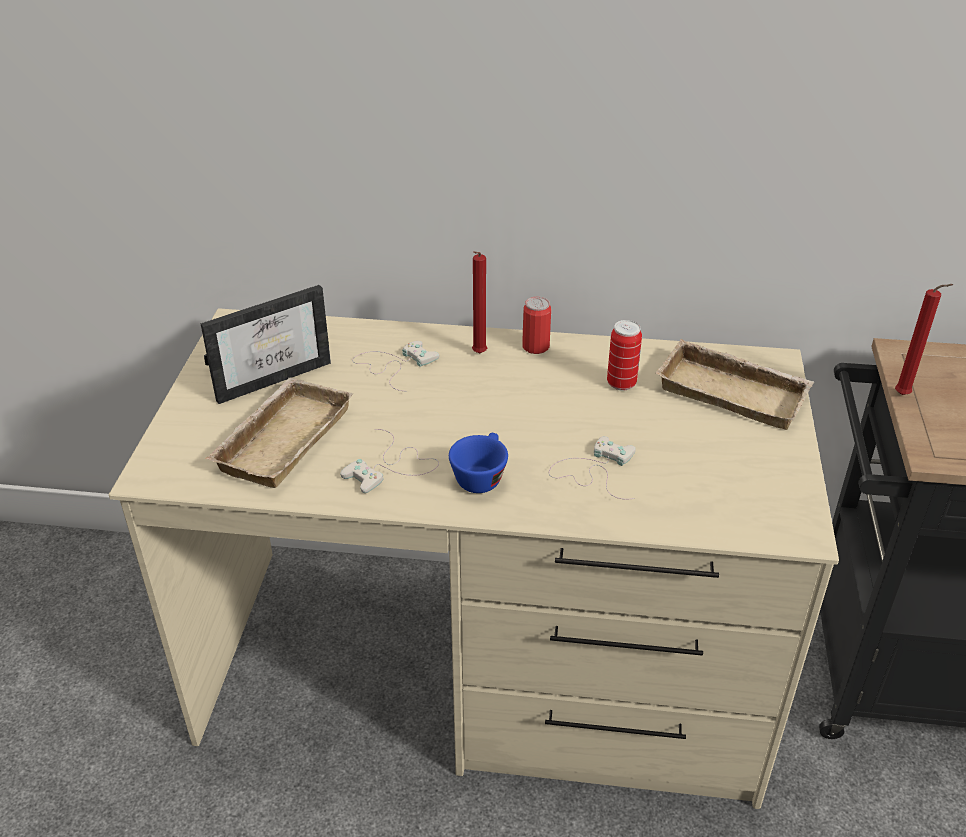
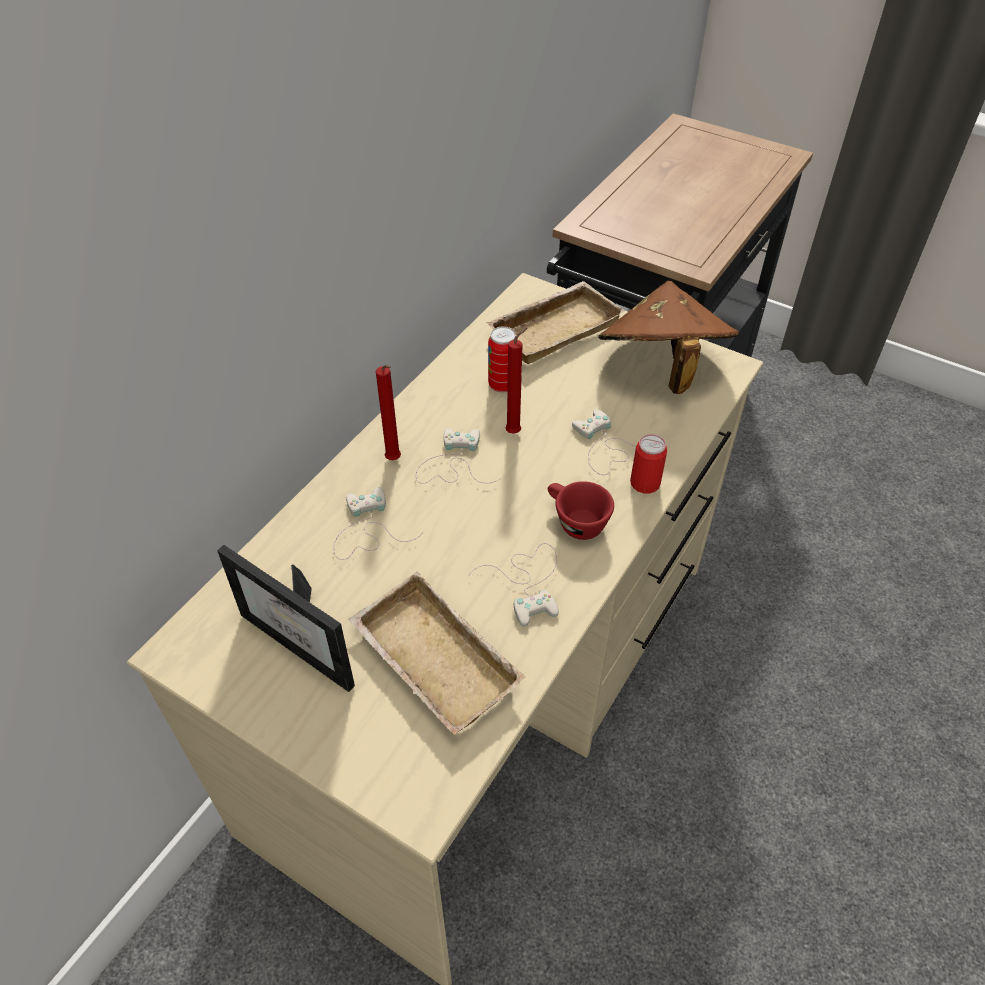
camera: 65 degrees left, 10 degrees up
picture frame [200,285,331,404] -> picture frame turned 135 degrees clockwise [217,545,355,692]
blue cup [449,433,508,493] -> red cup [548,481,614,540]
can [522,296,551,354] -> can moved to [630,434,667,494]
red candle [895,284,954,395] -> red candle moved to [506,327,528,434]
none -> white game controller [416,428,501,484]
none -> brown hat [599,281,739,394]

